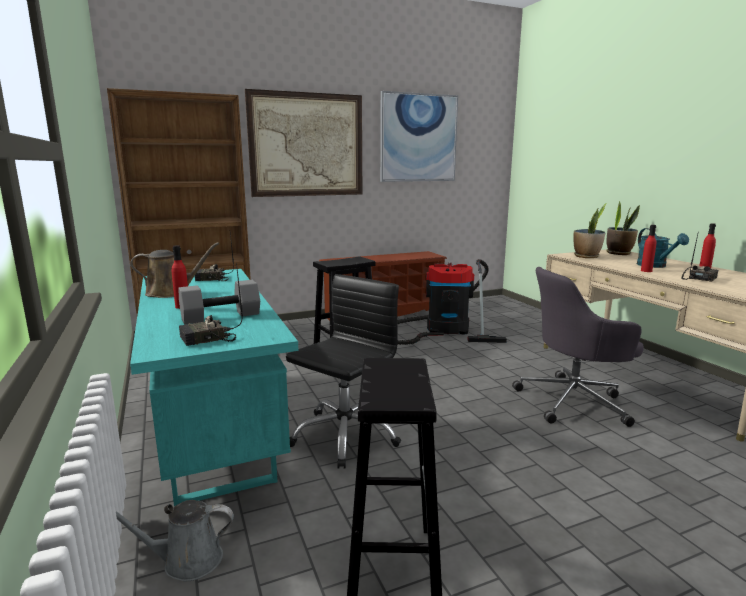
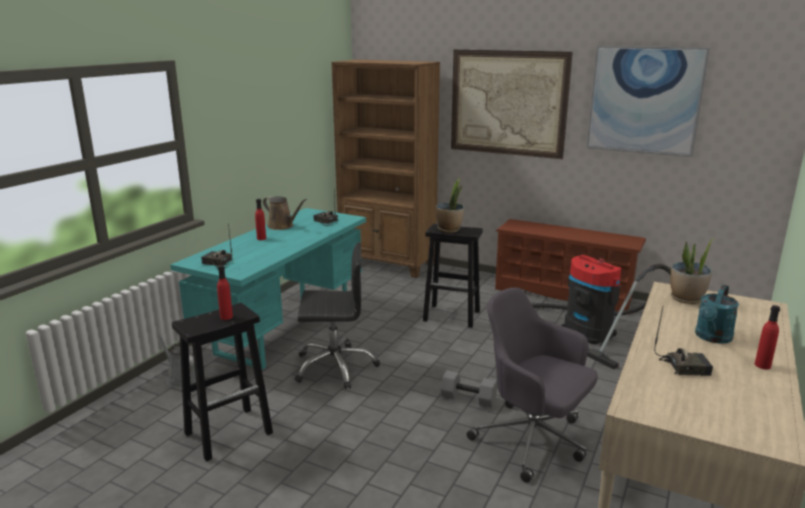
camera: 50 degrees right, 5 degrees up
grey dumbbell [178,280,260,324] -> grey dumbbell moved to [440,370,497,408]
potted plant [606,201,640,255] -> potted plant moved to [436,178,464,233]
red bottle [641,225,656,272] -> red bottle moved to [217,265,233,320]

